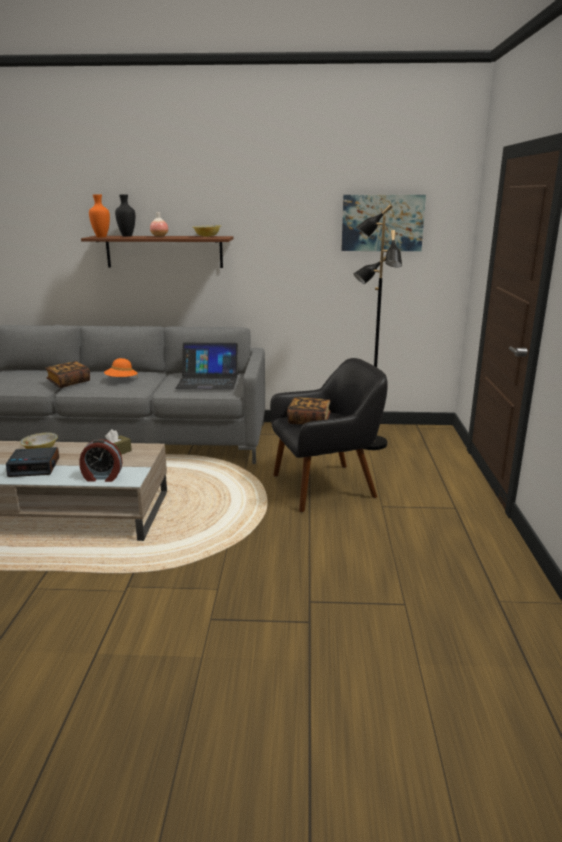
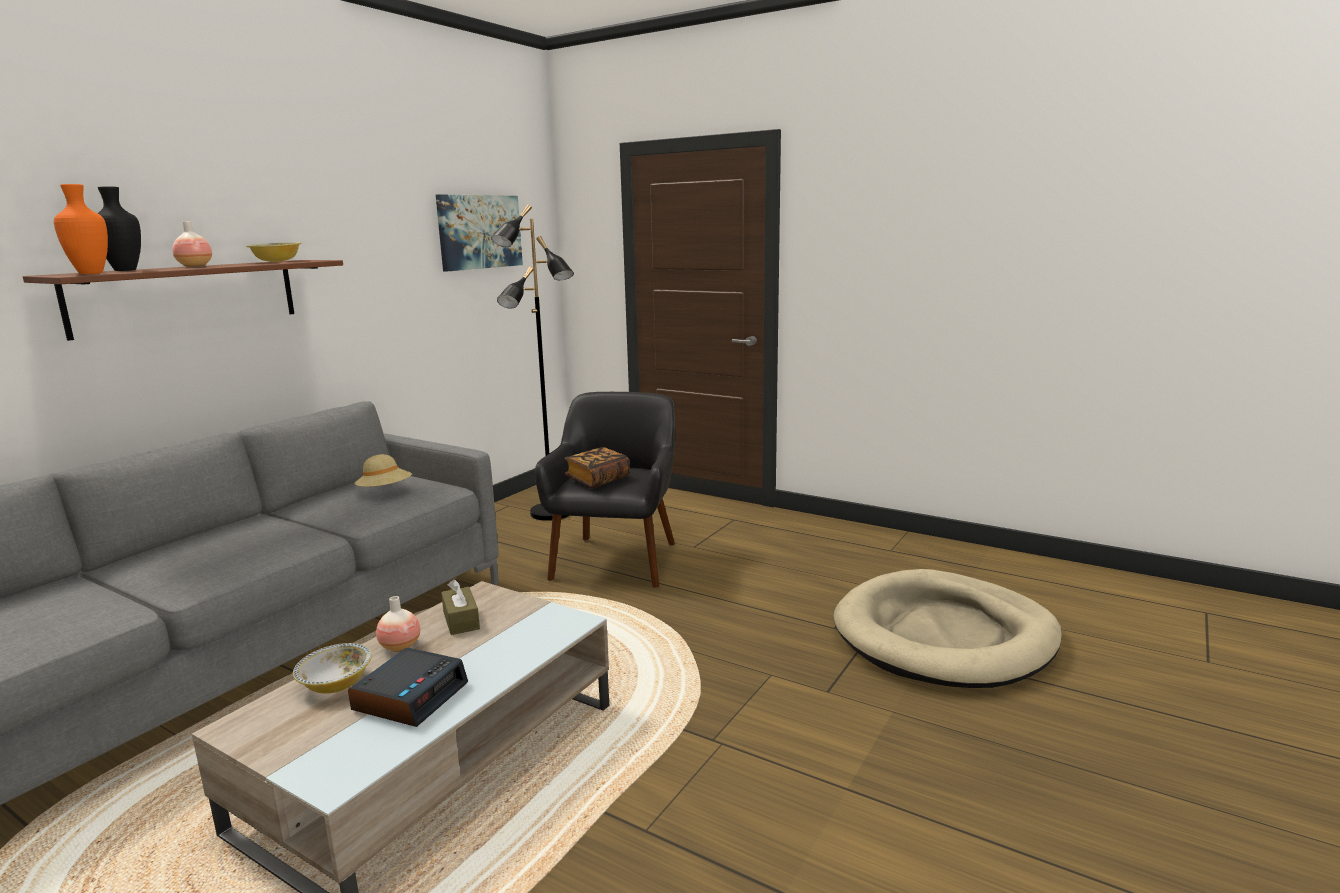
camera: 60 degrees left, 5 degrees down
book [45,361,90,388] -> none
alarm clock [79,439,123,482] -> none
orange hat [104,358,138,379] -> none
laptop [175,343,238,390] -> beige hat [354,454,412,487]
none -> vase [376,596,420,652]
none -> beige dog bed [834,569,1062,688]

